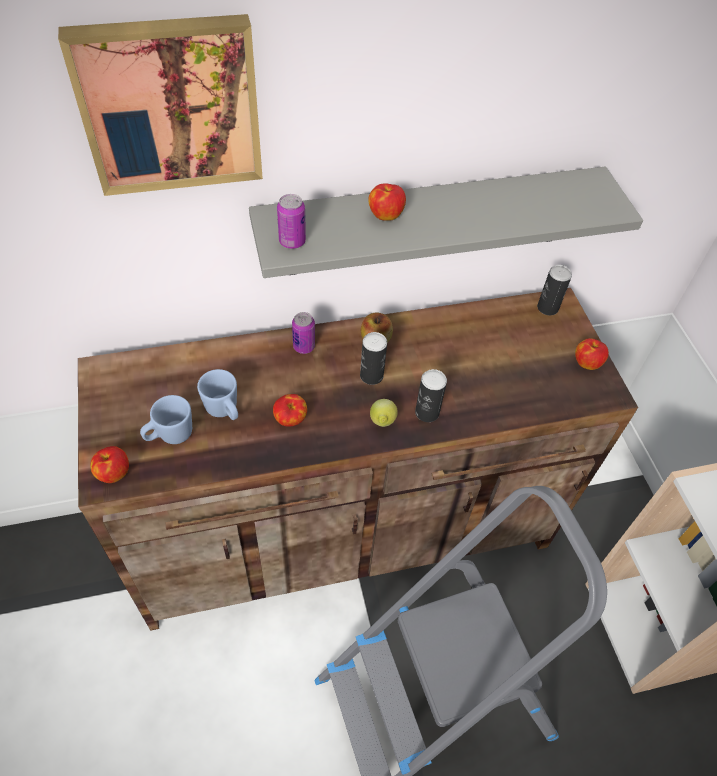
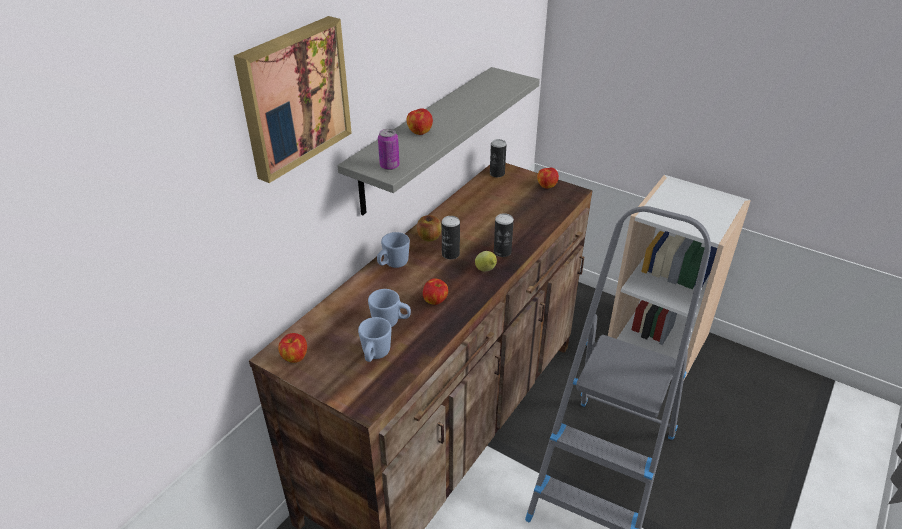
camera: 40 degrees left, 15 degrees down
apple [90,446,129,483] -> apple moved to [278,333,307,363]
can [292,312,315,354] -> blue mug [377,232,410,268]

